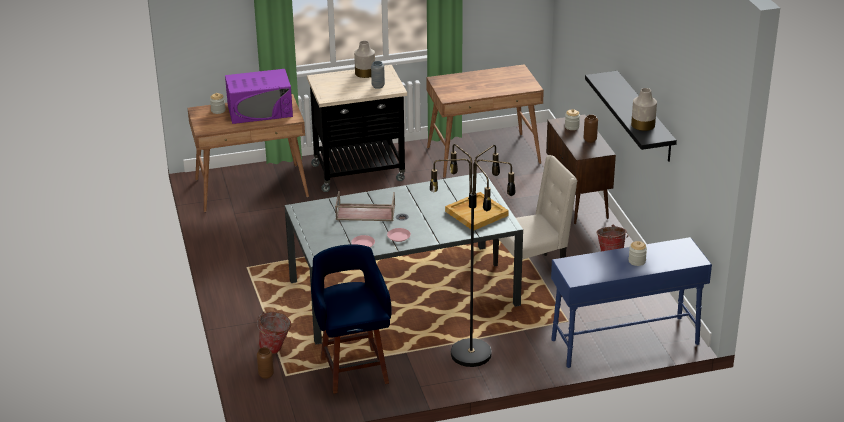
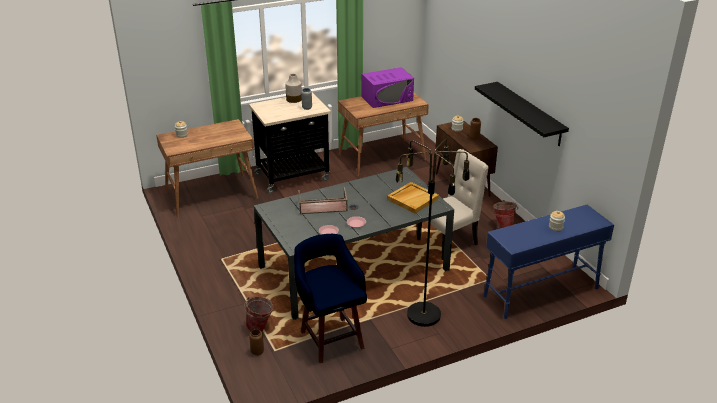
camera: 10 degrees left, 0 degrees up
purple microwave [225,69,293,124] -> purple microwave moved to [361,67,414,108]
beige vase [631,88,657,131] -> none

